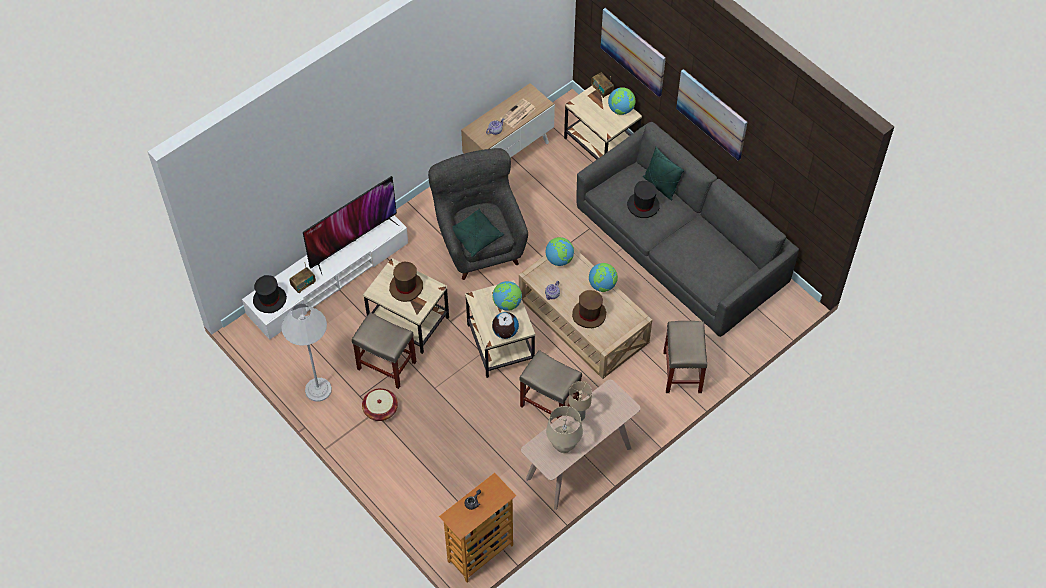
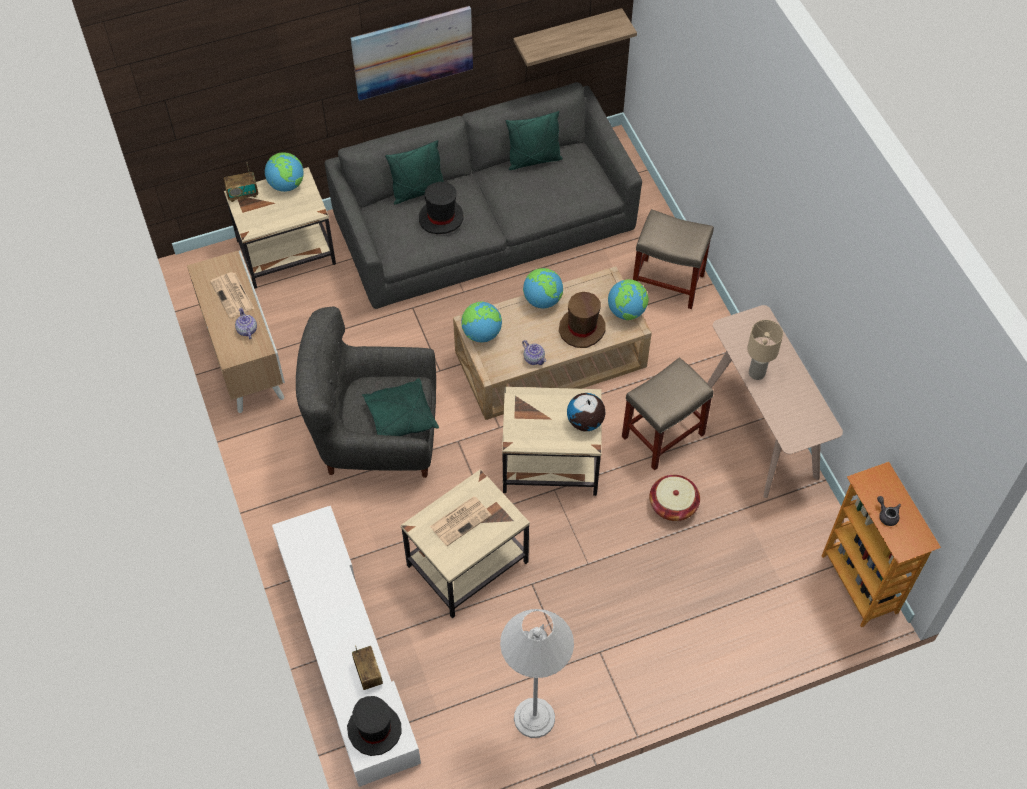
camera: 70 degrees left, 0 degrees up
television [303,176,399,274] -> none
beige stool [352,312,417,389] -> none
basket [362,388,398,421] -> basket moved to [649,475,700,521]
brown hat [389,262,423,302] -> newspaper [430,496,492,546]
globe [492,281,522,311] -> globe moved to [608,279,648,320]
beige table lamp [546,406,583,453] -> none
picture [601,8,666,97] -> none
none -> green pillow [506,111,563,170]
none -> shelf [513,8,637,67]

